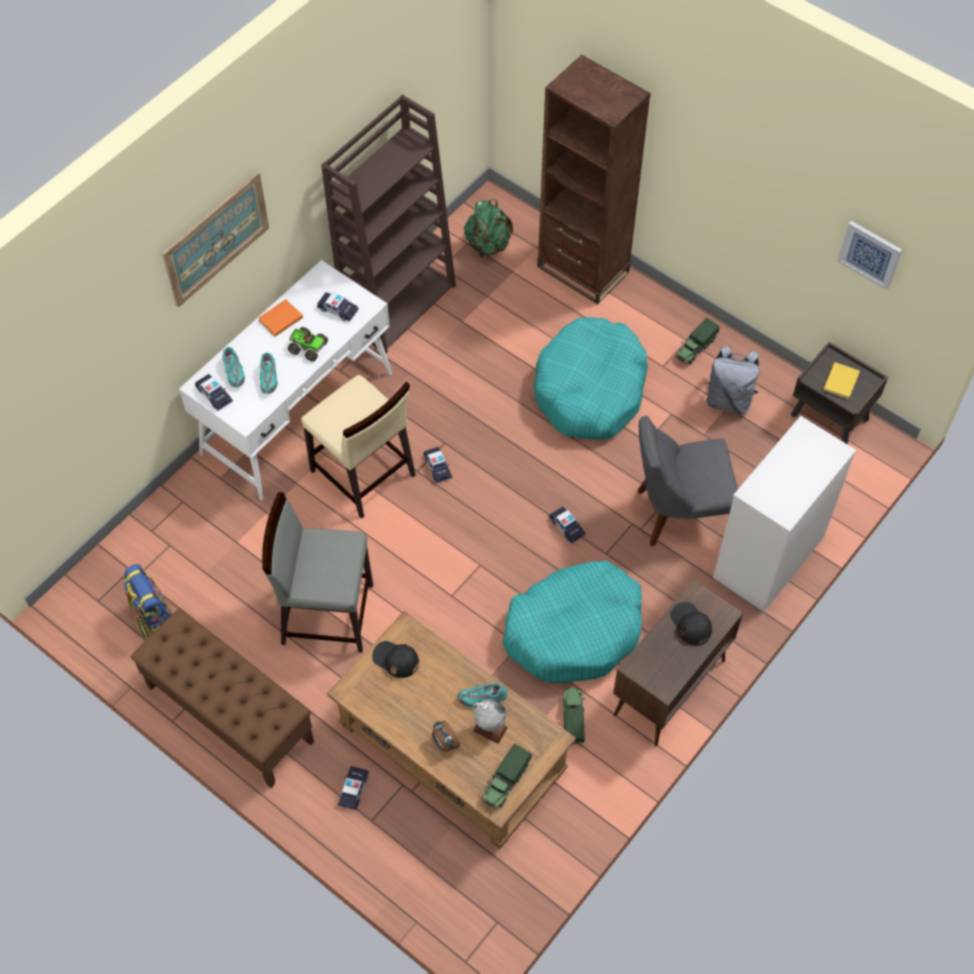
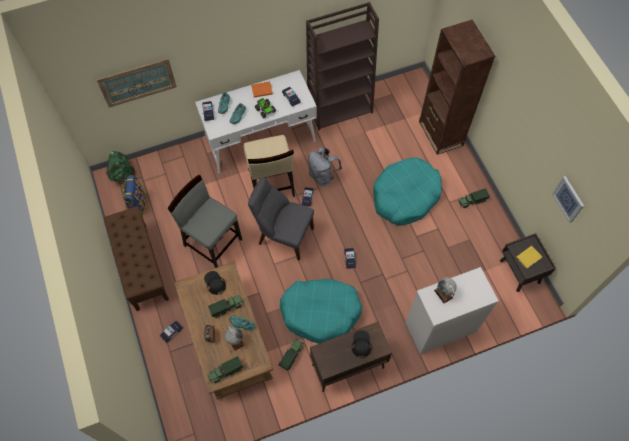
camera: 30 degrees right, 5 degrees up
picture [162,172,269,307] -> picture moved to [96,58,177,108]
green backpack [464,199,513,258] -> green backpack moved to [106,151,135,182]
grey chair [638,416,738,546] -> grey chair moved to [248,177,314,261]
grey backpack [706,346,760,414] -> grey backpack moved to [308,147,342,187]
none -> toy truck [208,295,244,318]
none -> globe [434,277,457,303]

